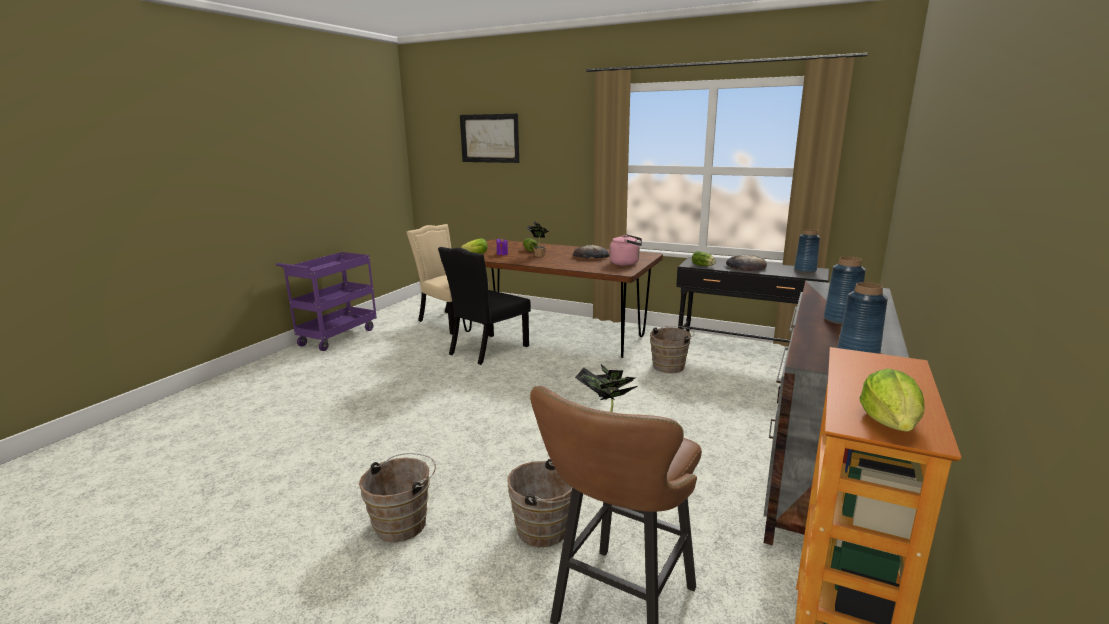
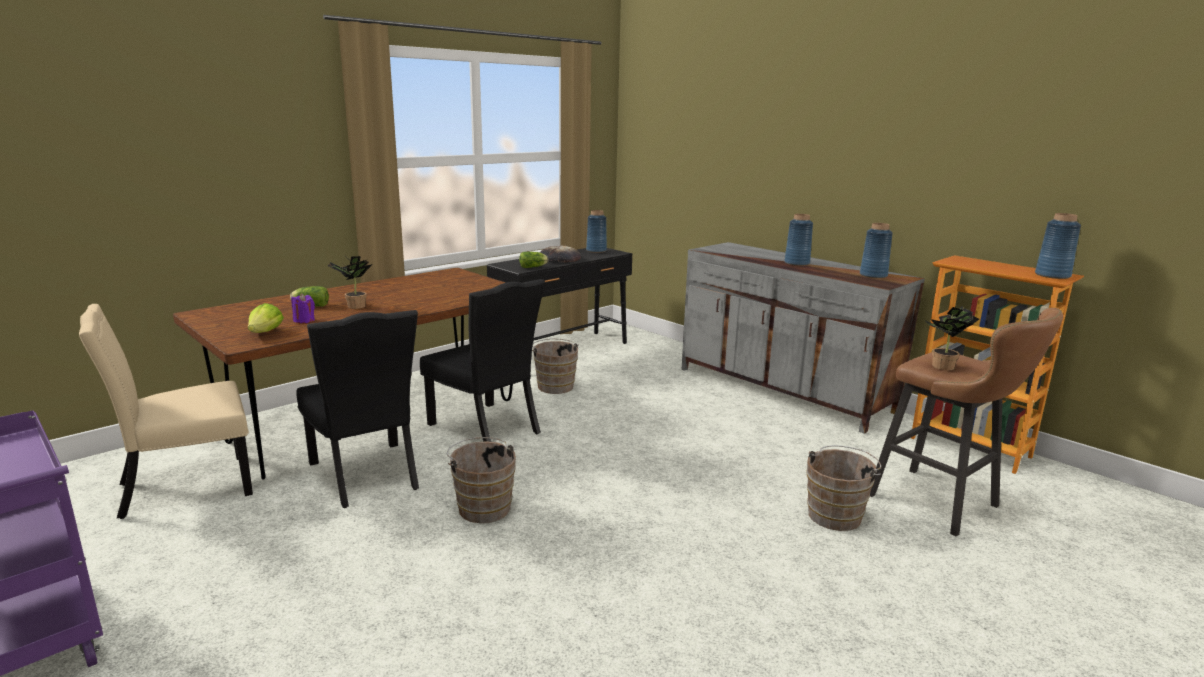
camera: 70 degrees left, 0 degrees up
brown bucket [359,453,436,543] -> brown bucket moved to [447,437,516,523]
picture [460,114,519,163] -> none
bread [573,245,609,259] -> none
pink kettle [610,234,642,266] -> none
lettuce [859,369,925,432] -> blue vase [1035,213,1081,279]
none -> black chair [420,279,545,442]

